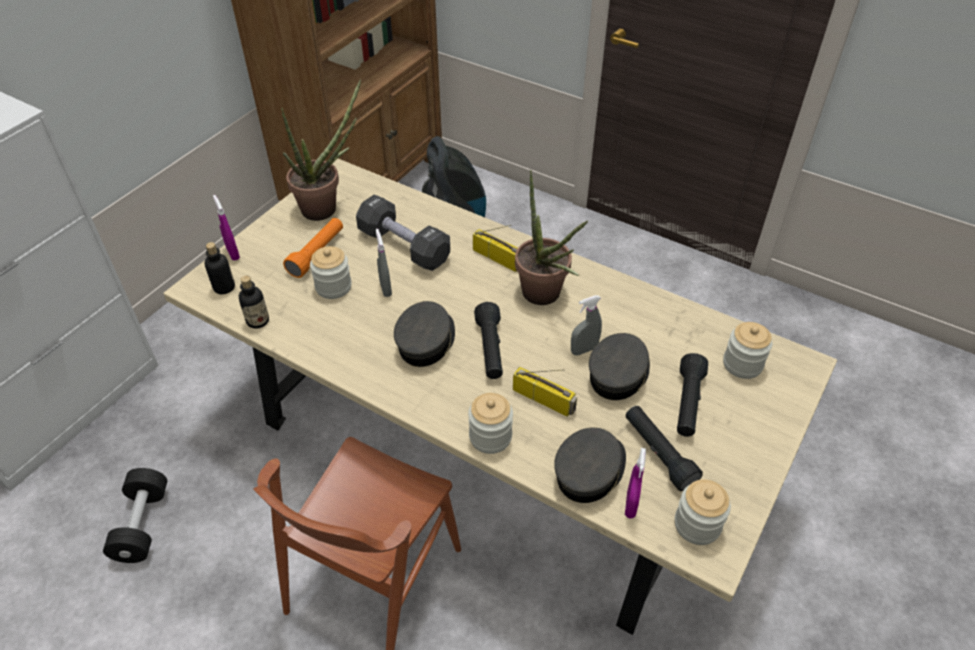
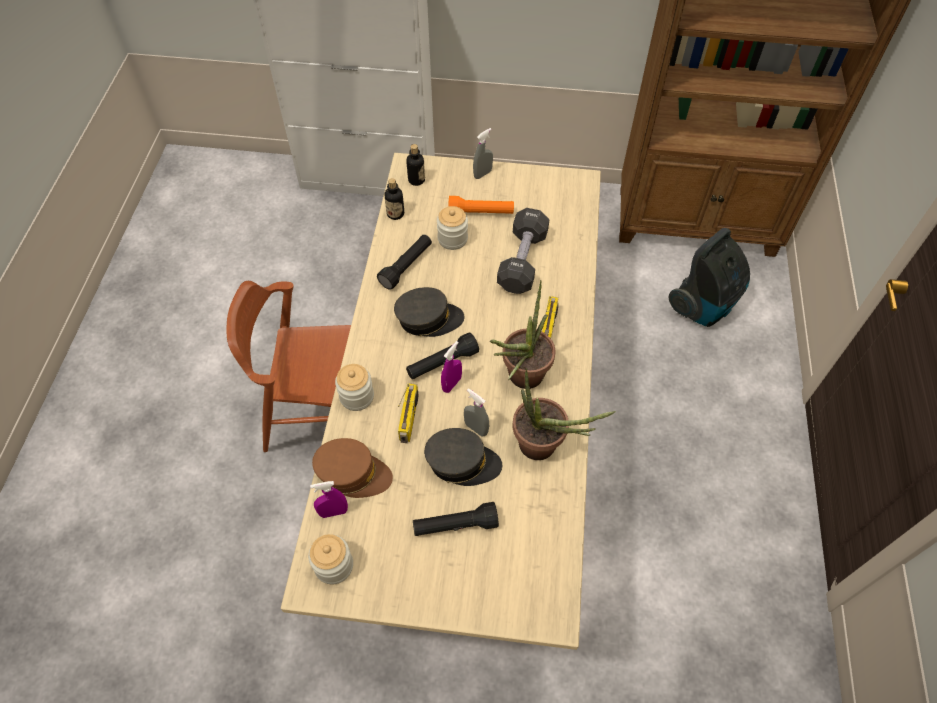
camera: 65 degrees right, 10 degrees up
black dumbbell [103,468,167,563] -> none
purple spray bottle [213,195,240,261] -> purple spray bottle moved to [441,341,462,393]
potted plant [282,79,361,221] -> potted plant moved to [513,368,616,460]
grey spray bottle [376,229,392,297] -> grey spray bottle moved to [473,128,493,179]
grey cap [554,427,626,503] -> brown cap [312,438,393,498]
black flashlight [626,406,703,491] -> black flashlight moved to [377,235,432,290]
jar [723,322,772,379] -> none

